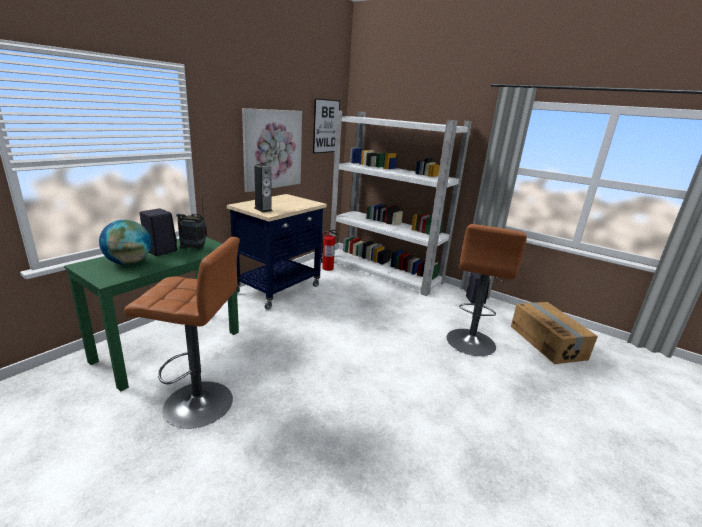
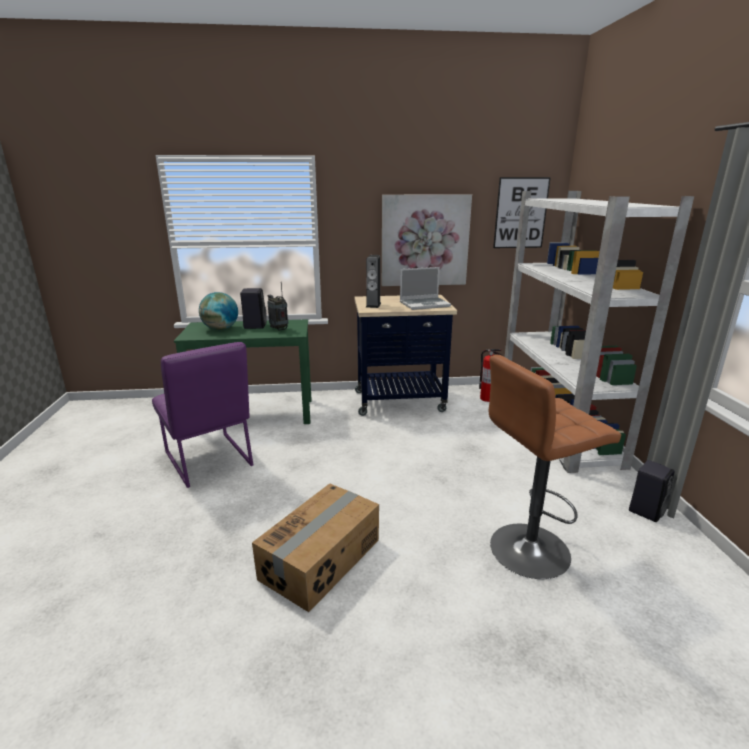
camera: 50 degrees right, 0 degrees up
brown stool [124,237,240,429] -> purple chair [152,342,253,488]
cardboard box [511,302,598,364] -> cardboard box moved to [252,483,379,612]
none -> laptop [400,267,451,310]

